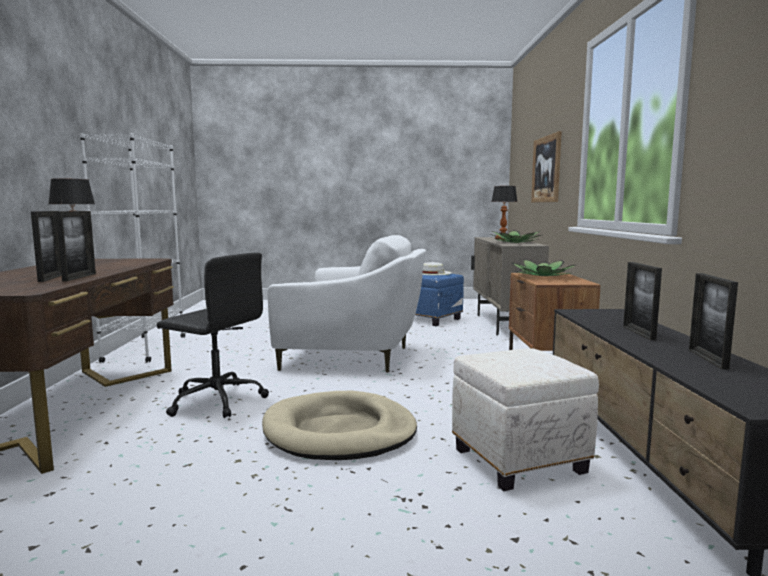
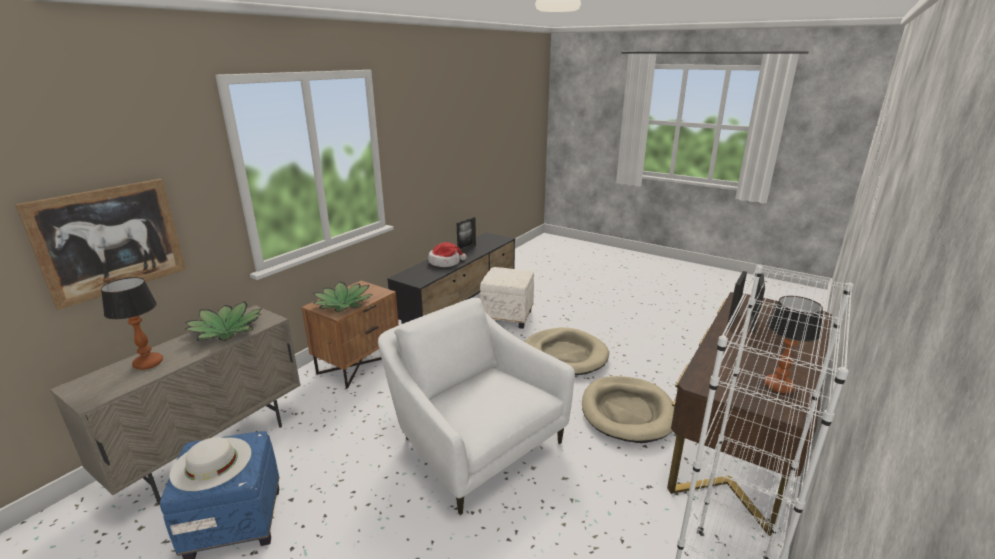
camera: 145 degrees left, 15 degrees up
black office chair [157,253,269,418] -> beige dog bed [582,376,674,443]
picture frame [623,262,662,340] -> hat [428,242,467,267]

